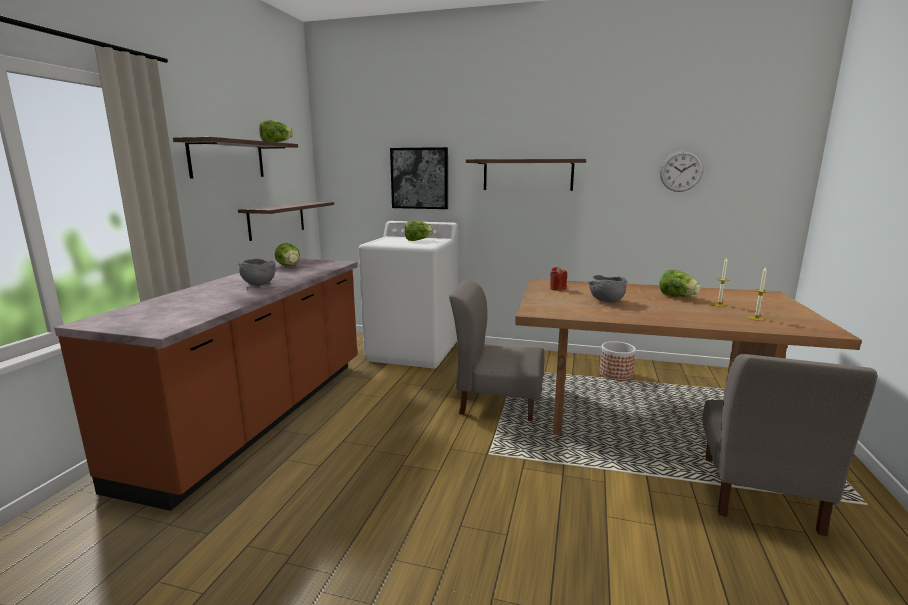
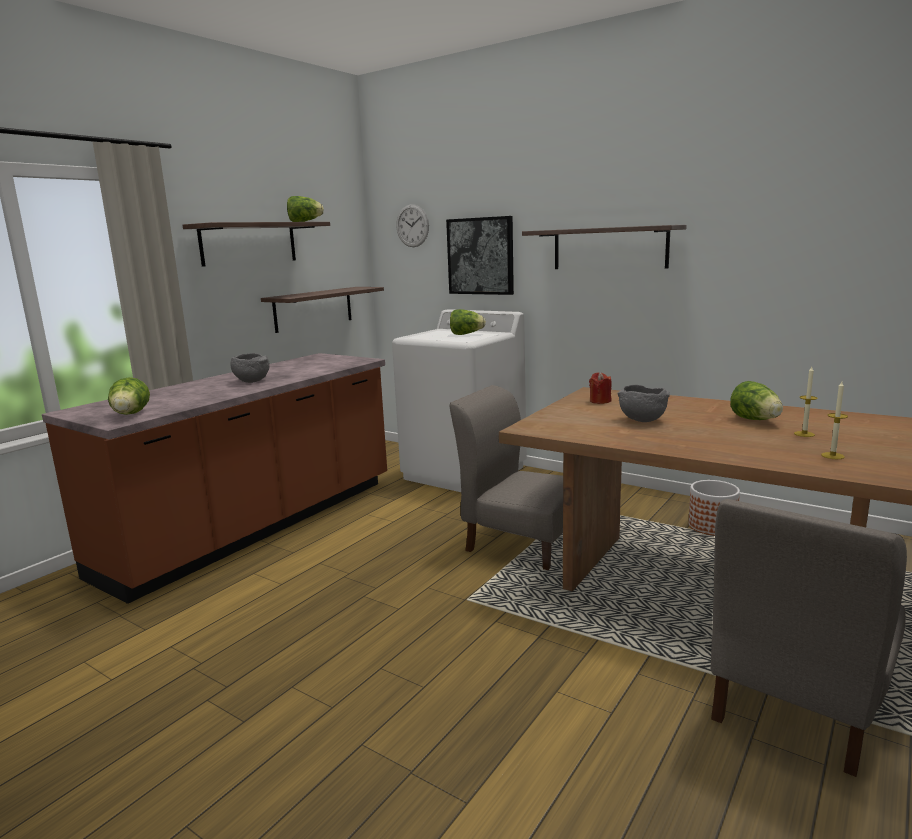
camera: 20 degrees right, 0 degrees up
lettuce [275,243,300,266] -> lettuce moved to [108,377,150,415]
wall clock [660,151,703,192] -> wall clock moved to [396,204,429,247]

